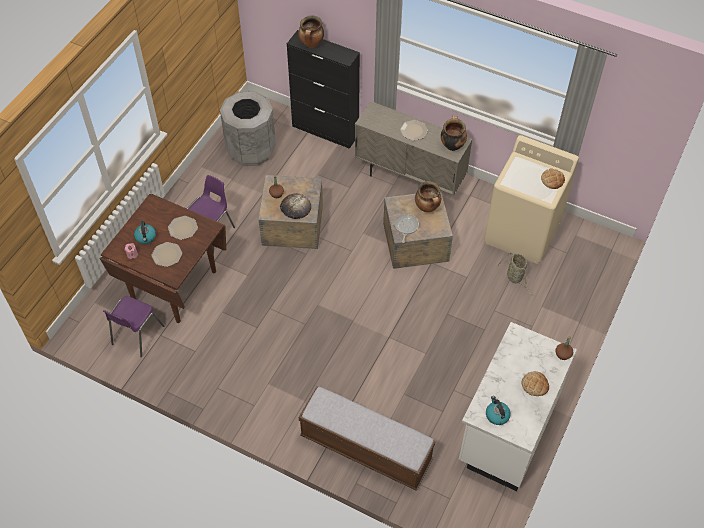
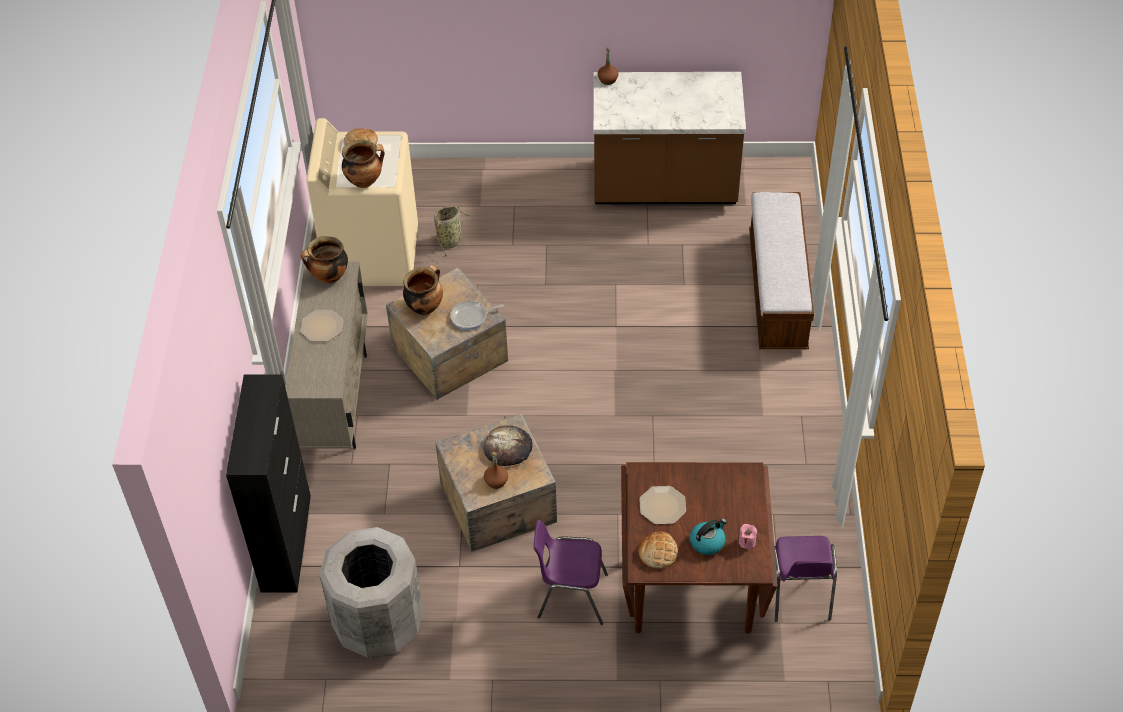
camera: 115 degrees left, 5 degrees down
purple chair [103,296,164,357] -> purple chair turned 90 degrees clockwise [774,536,837,622]
plate [152,242,182,267] -> none
cooking pot [298,16,324,48] -> cooking pot moved to [342,140,384,188]
white counter [459,322,577,491] -> brown counter [593,72,746,204]
kettle [486,396,511,425] -> none
bread [522,371,549,396] -> bread moved to [638,531,678,568]

